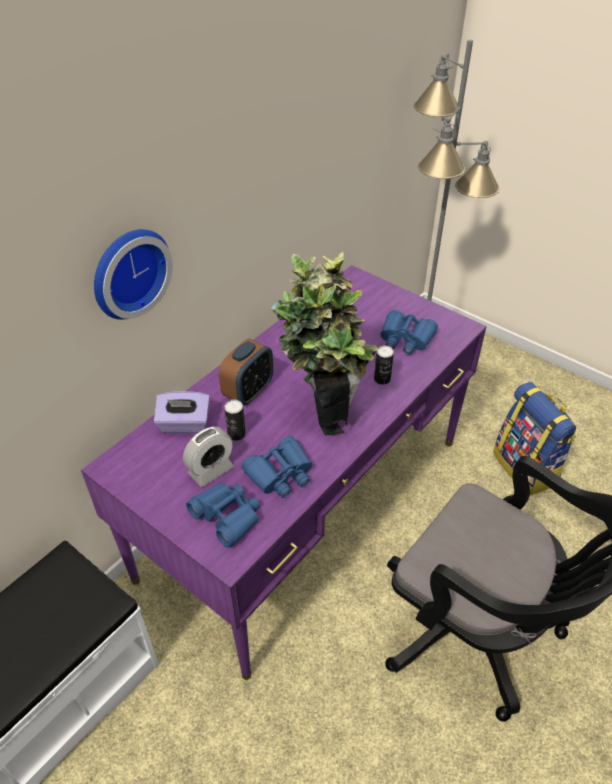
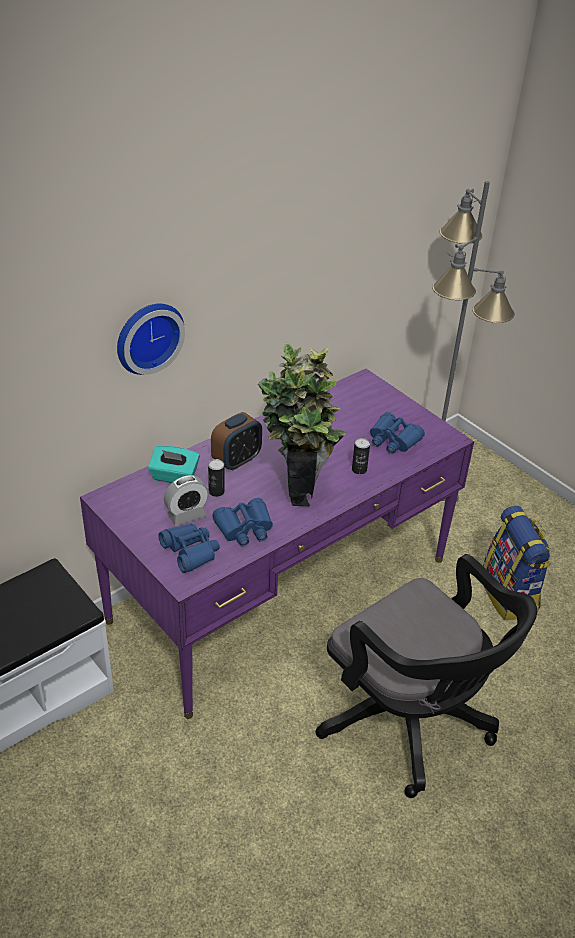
camera: 10 degrees right, 5 degrees down
purple tissue box [154,391,210,433] -> turquoise tissue box [148,446,200,483]

